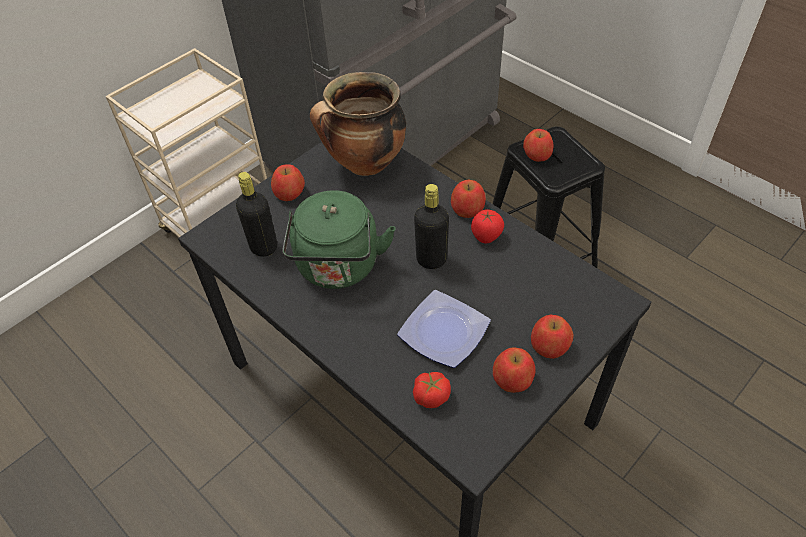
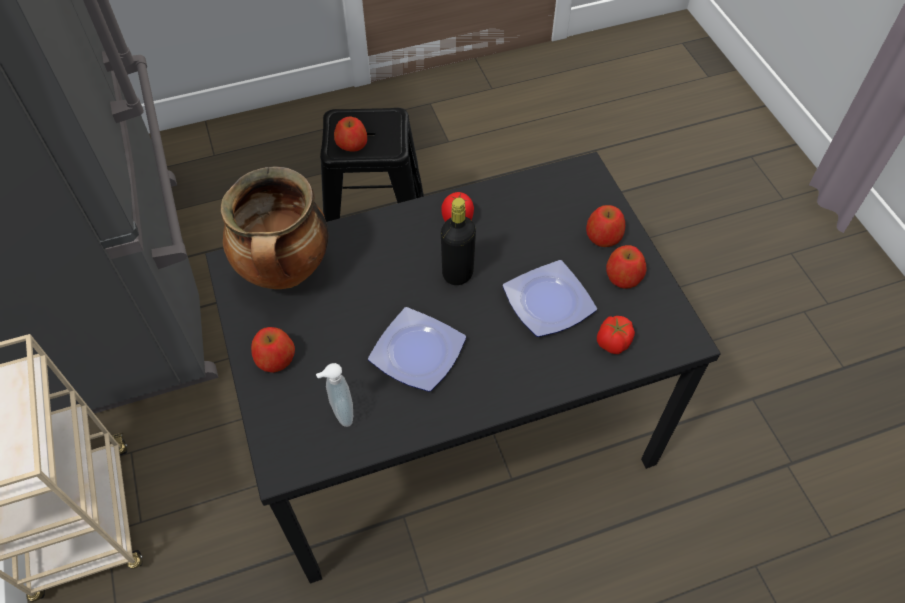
camera: 65 degrees left, 5 degrees up
black bottle [236,172,277,257] -> soap dispenser [316,363,353,427]
green kettle [282,190,395,289] -> plate [368,307,466,392]
apple [451,179,486,218] -> none

